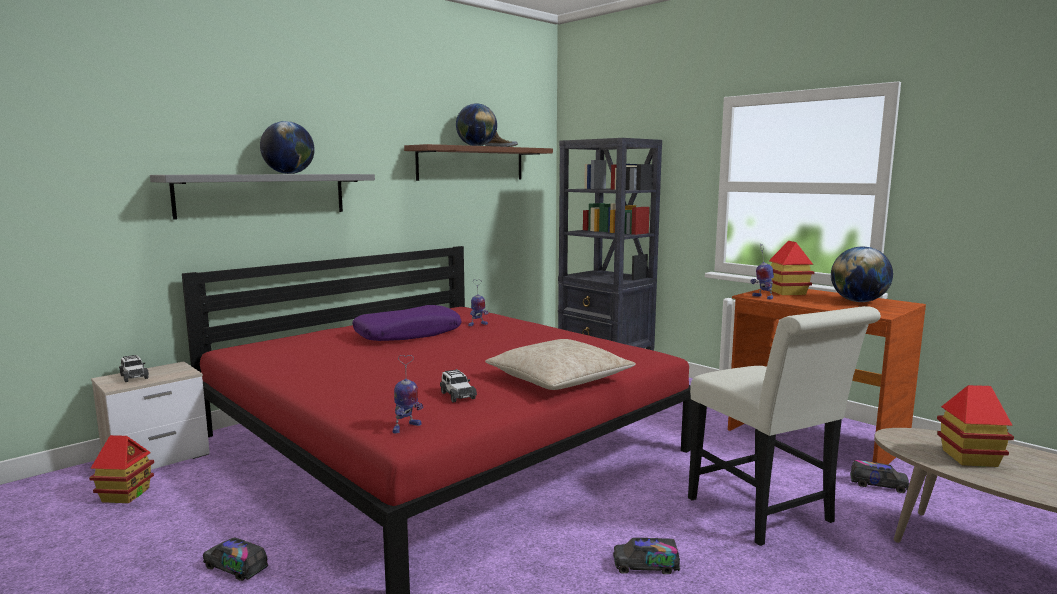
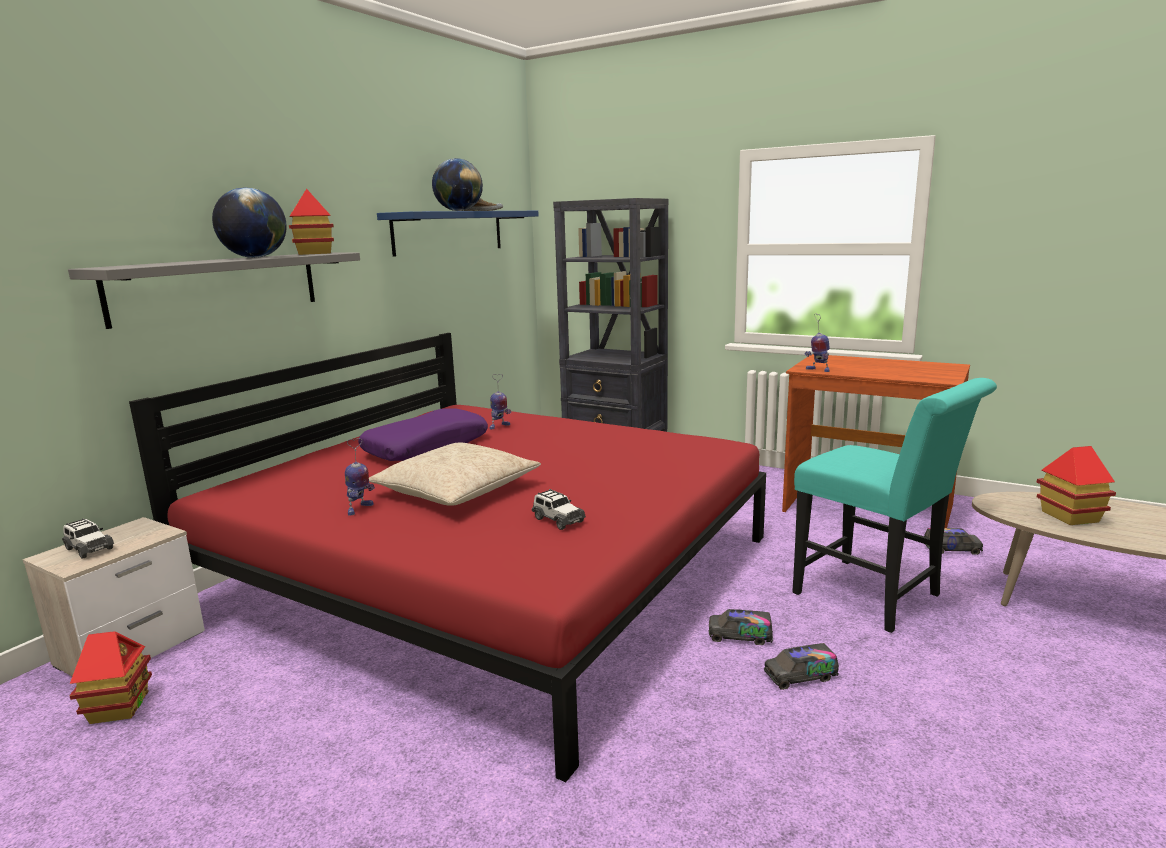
camera: 15 degrees left, 5 degrees up
toy truck [203,537,268,581] -> toy truck moved to [709,609,773,645]
toy robot [393,355,423,433] -> toy robot moved to [345,438,375,516]
brown shelf [404,144,553,181] -> blue shelf [377,211,539,257]
beige pillow [485,339,636,390] -> beige pillow moved to [369,442,541,506]
white chair [688,306,881,546] -> turquoise chair [792,378,997,633]
toy house [769,241,815,295] -> toy house moved to [289,189,334,255]
globe [831,247,893,302] -> none

